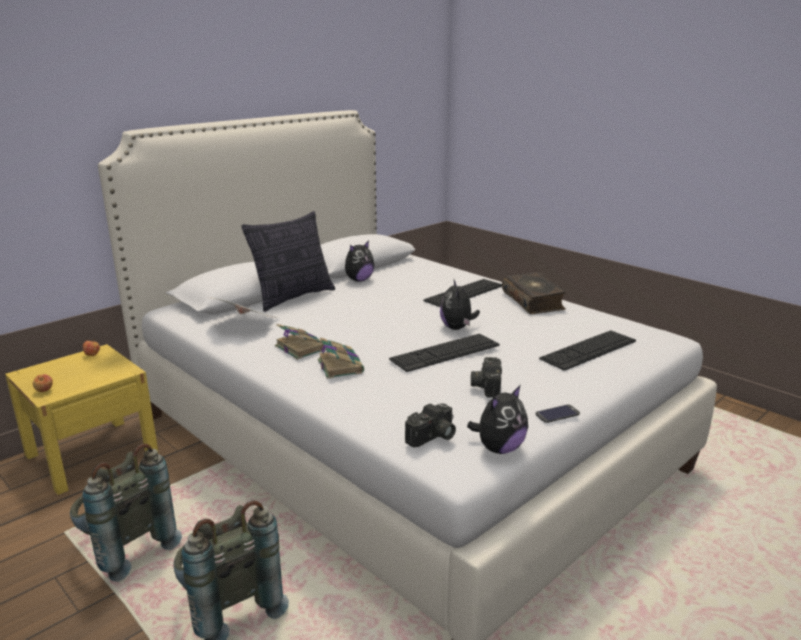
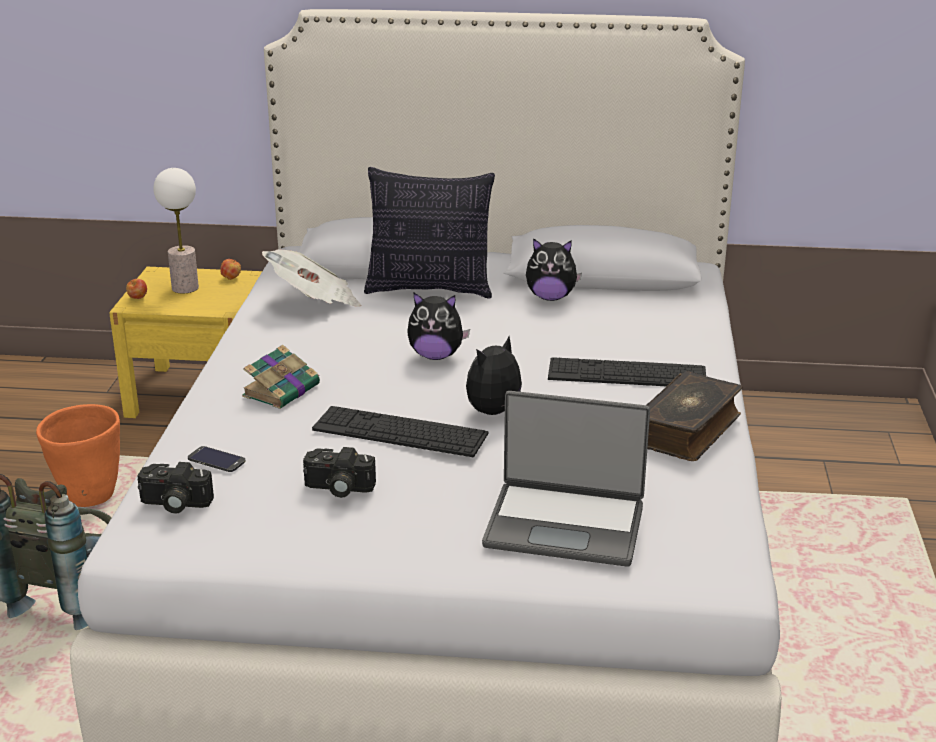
camera: 50 degrees right, 5 degrees up
grey backpack [70,444,182,582] -> orange planter [36,404,120,507]
book [275,324,326,360] -> none
plush toy [467,386,528,454] -> plush toy moved to [407,292,470,360]
camera [471,357,502,398] -> camera turned 135 degrees counterclockwise [303,447,376,498]
phone [536,405,580,423] -> phone moved to [188,446,246,472]
keyboard [539,330,636,371] -> laptop [482,391,650,567]
none -> table lamp [153,168,199,293]

